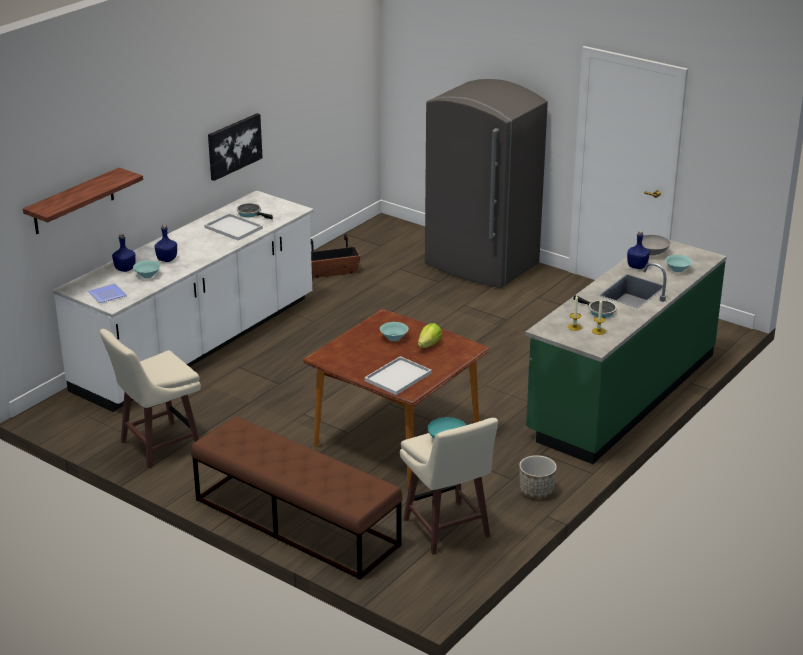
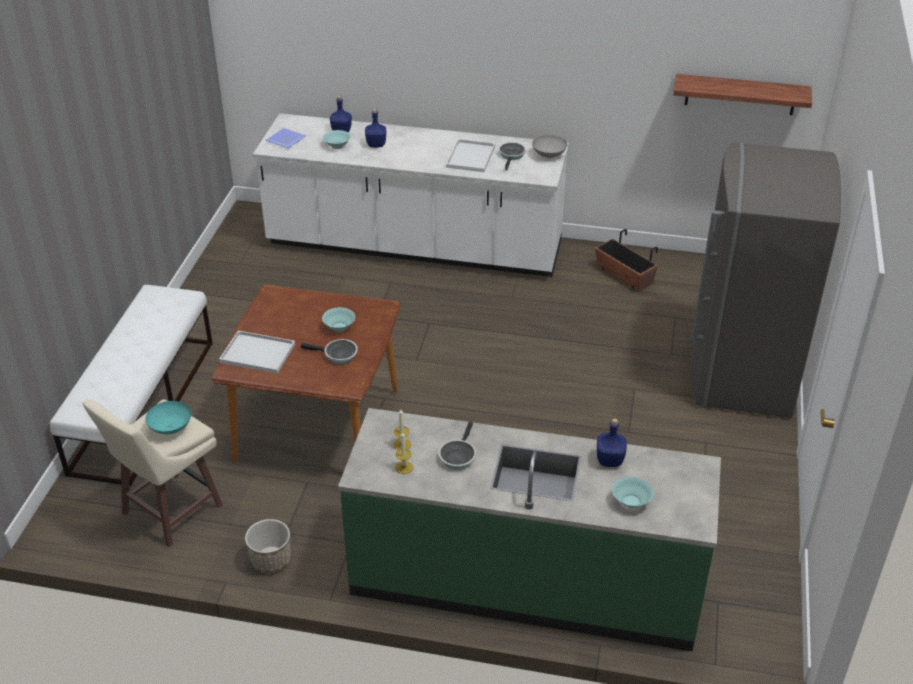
camera: 65 degrees right, 10 degrees up
shelf [23,167,143,234] -> shelf moved to [673,74,812,115]
beige stool [100,329,201,469] -> none
brown bench [191,416,402,580] -> white bench [50,285,213,486]
picture [208,113,263,181] -> none
lettuce [418,323,443,348] -> frying pan [301,339,358,364]
grey bowl [642,235,670,256] -> grey bowl moved to [532,135,567,158]

